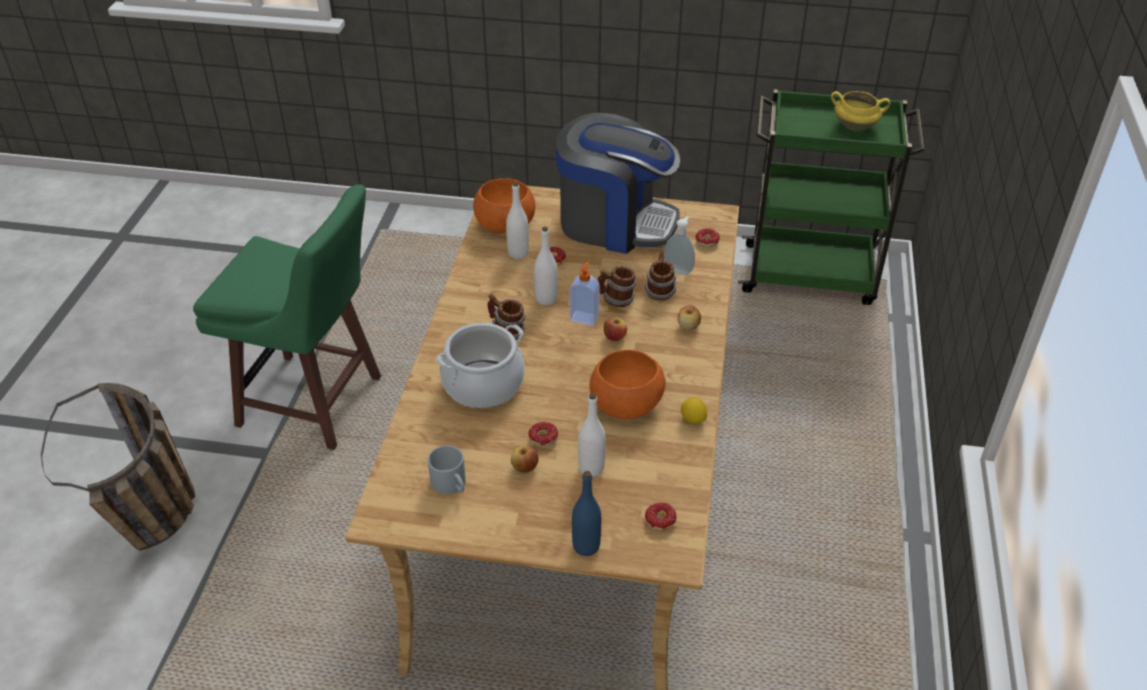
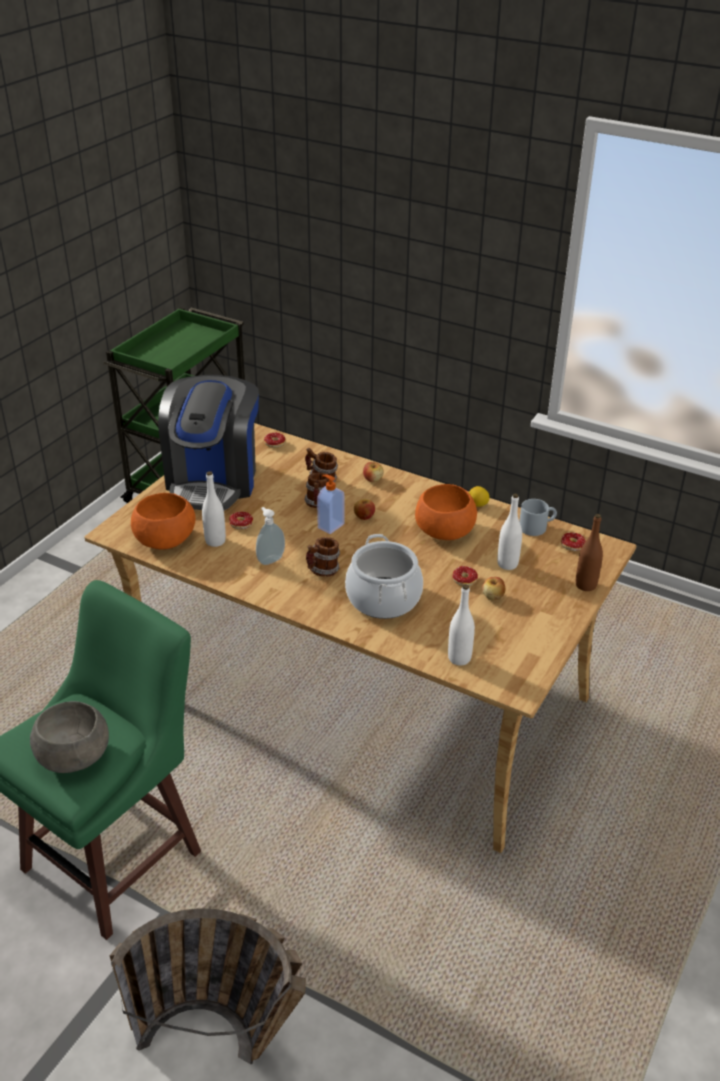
camera: 70 degrees left, 5 degrees down
grey mug [428,445,466,494] -> grey mug moved to [519,499,557,536]
white bottle [534,227,558,305] -> white bottle moved to [448,584,475,666]
coffee machine [556,113,680,254] -> coffee machine turned 150 degrees clockwise [158,375,259,510]
blue bottle [572,471,601,556] -> brown bottle [576,514,603,591]
soap dispenser [664,217,695,275] -> soap dispenser moved to [256,507,285,565]
yellow cooking pot [831,91,890,131] -> none
none -> grey bowl [30,701,109,773]

